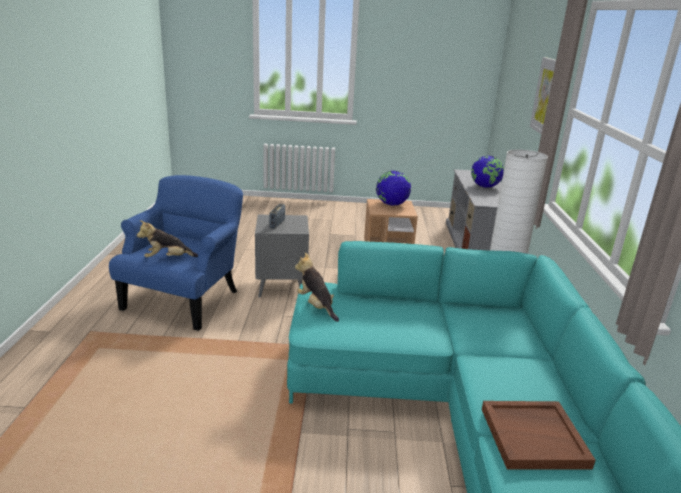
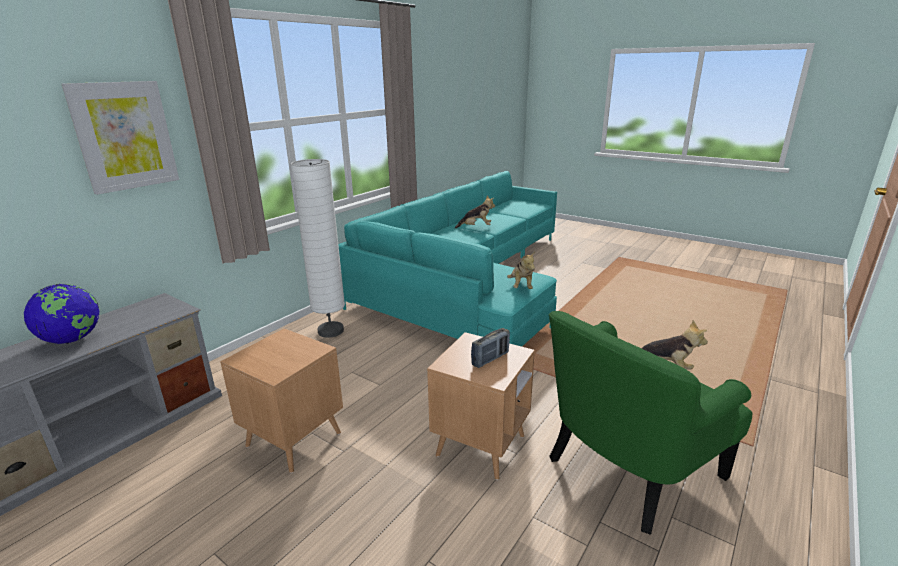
camera: 145 degrees left, 0 degrees up
blue armchair [109,175,243,331] -> green armchair [549,311,752,535]
grey side table [255,215,309,298] -> brown side table [427,332,535,480]
globe [376,171,411,206] -> none
brown tray [482,401,596,469] -> plush toy [455,196,495,228]

